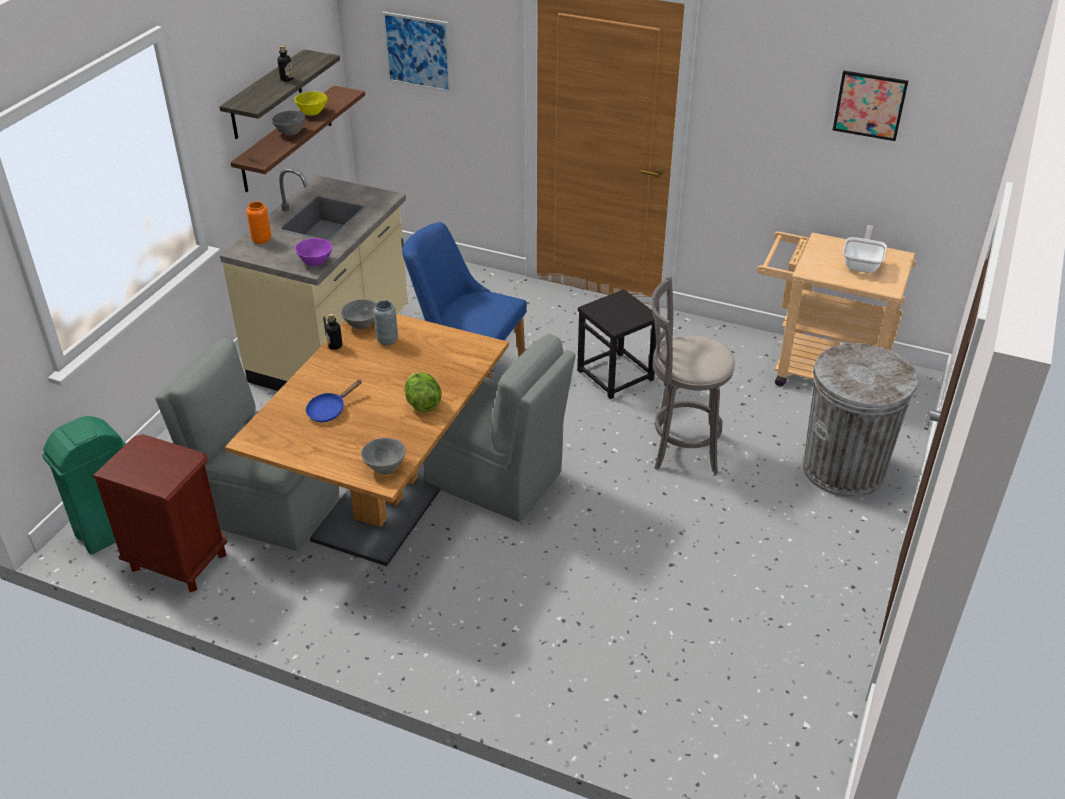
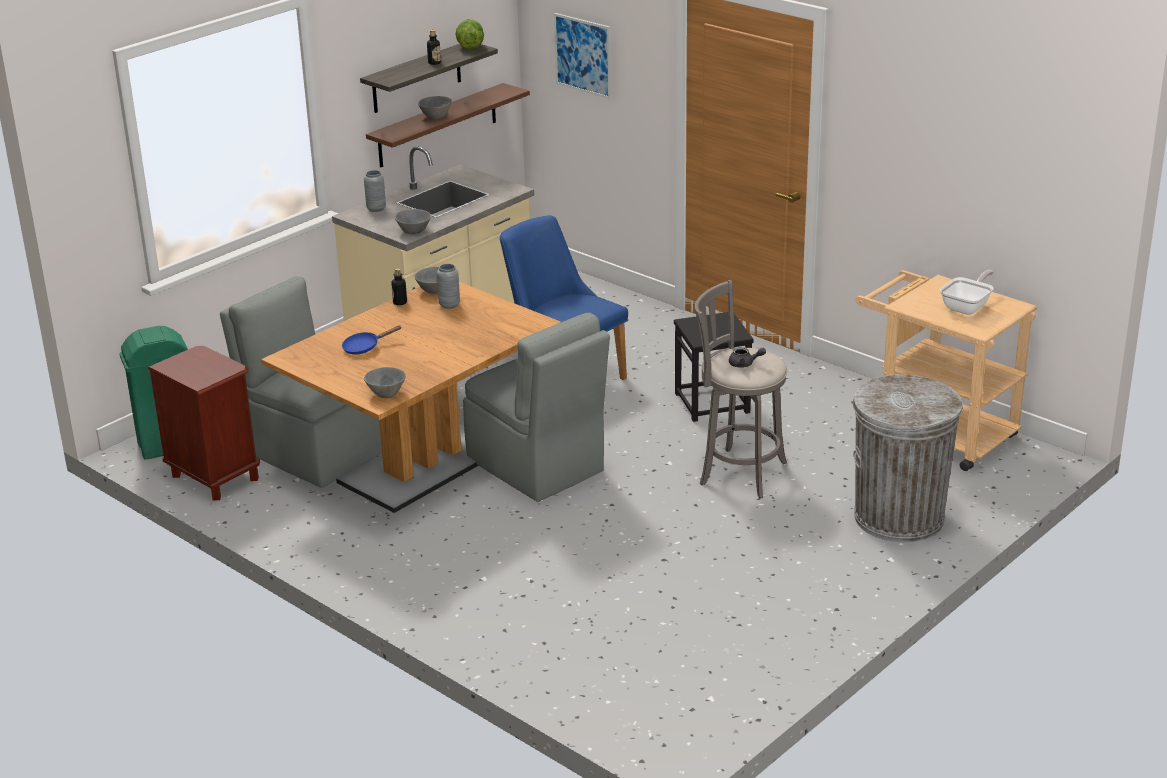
camera: 20 degrees right, 10 degrees down
orange vase [246,202,271,244] -> grey vase [364,170,386,212]
yellow bowl [295,91,328,116] -> none
purple bowl [295,238,332,266] -> grey bowl [395,209,431,234]
lettuce [405,372,442,412] -> lettuce moved to [455,19,484,49]
picture [833,70,908,141] -> none
none -> grey teapot [729,347,766,368]

